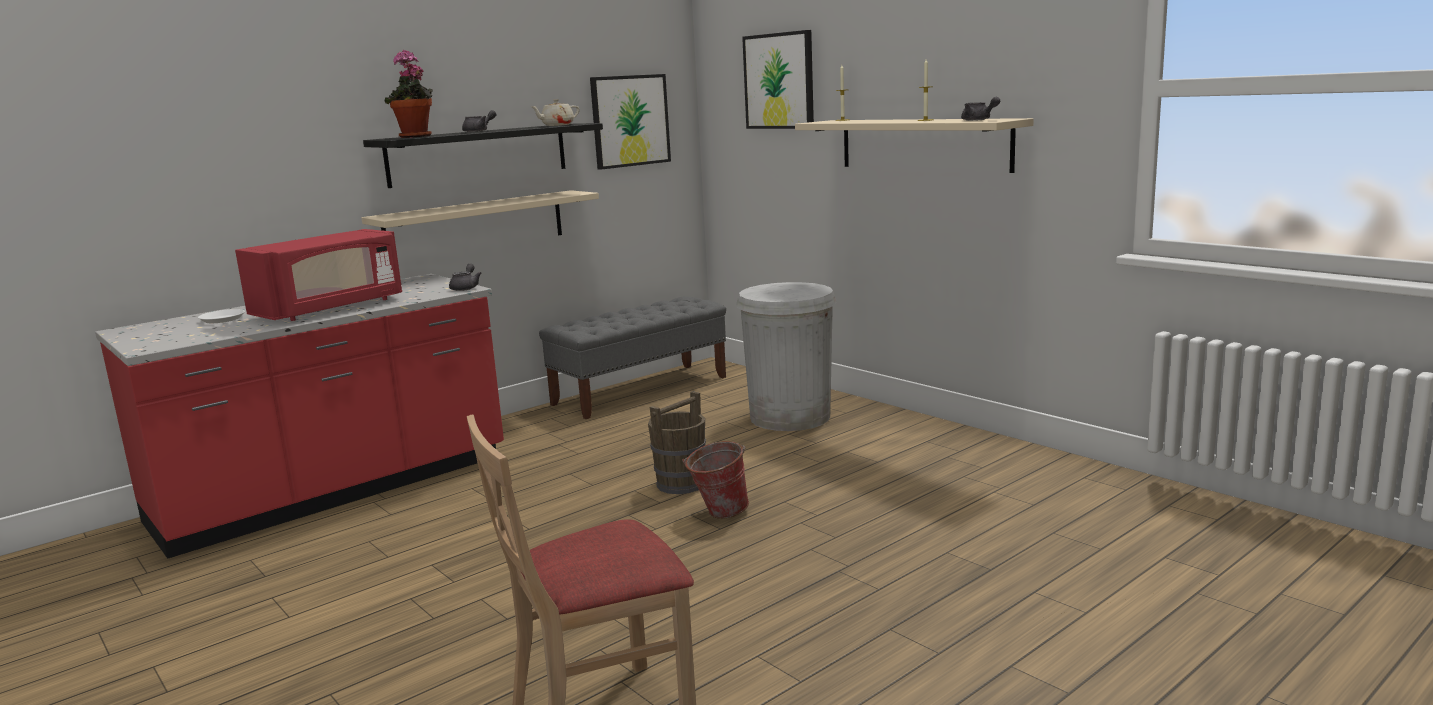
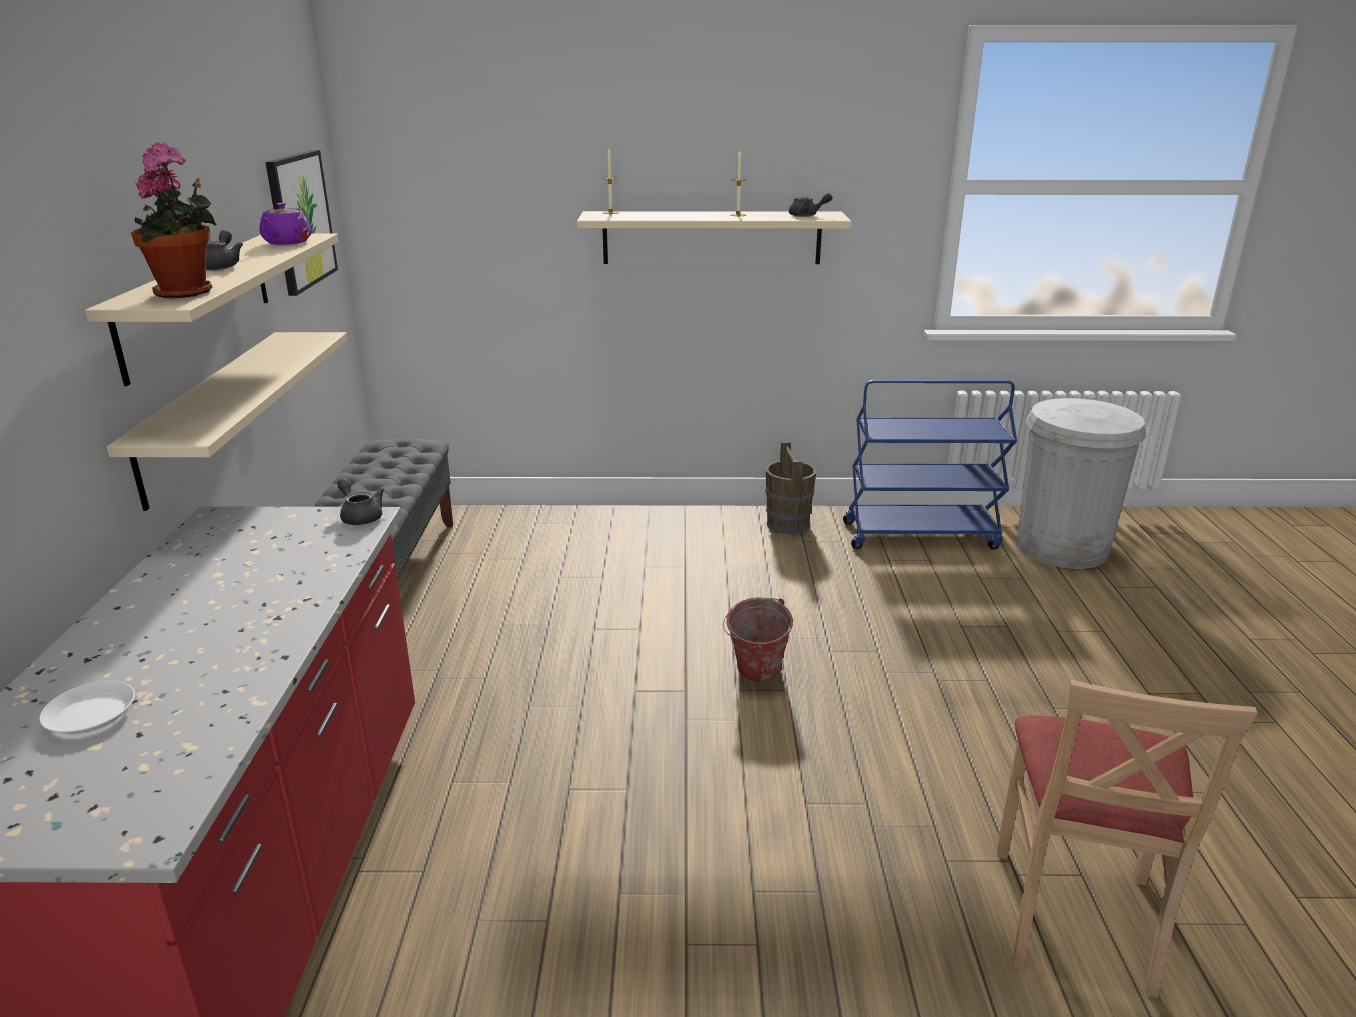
camera: 50 degrees left, 10 degrees up
red microwave [235,229,402,321] -> none
black shelf [363,123,603,188] -> beige shelf [85,233,339,386]
beige teapot [530,99,580,126] -> purple teapot [259,203,312,245]
brown bucket [648,391,706,494] -> brown bucket moved to [766,442,816,534]
white trash can [736,282,837,431] -> white trash can moved to [1016,398,1147,569]
picture [742,30,814,129] -> none
none -> blue cart [843,380,1017,550]

